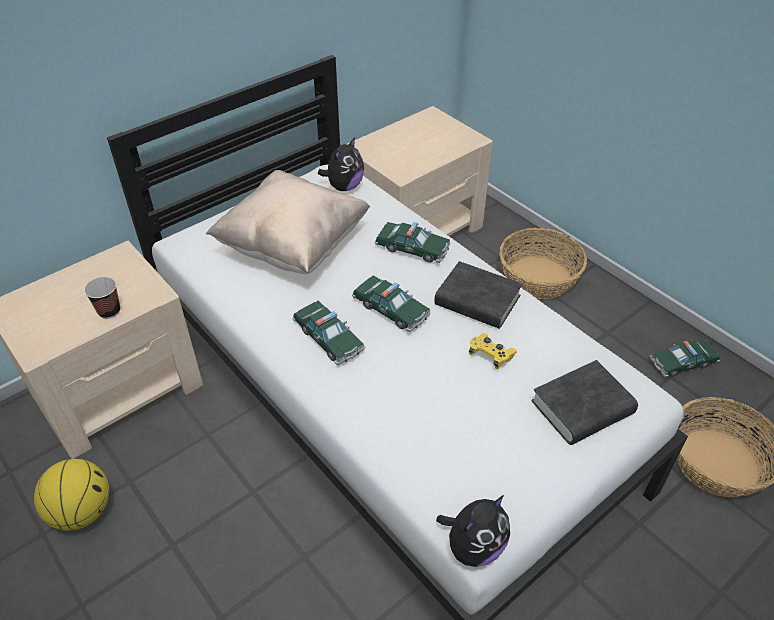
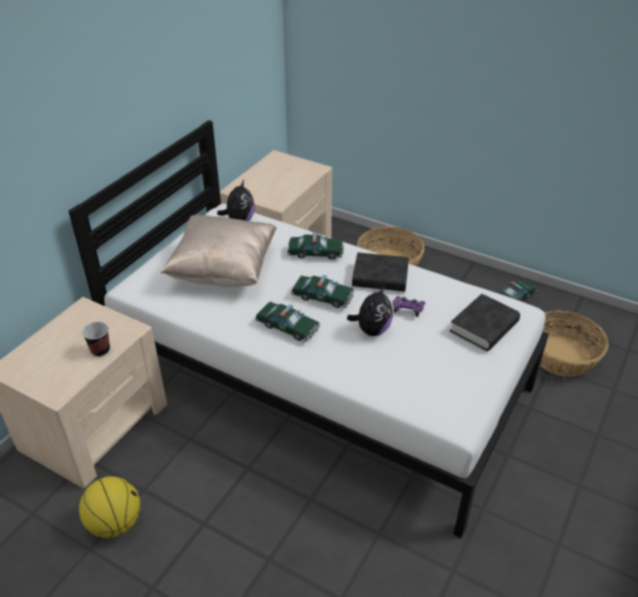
camera: 20 degrees left, 5 degrees down
plush toy [436,495,510,567] -> plush toy moved to [347,285,393,336]
yellow game controller [469,333,517,369] -> purple game controller [393,296,425,317]

